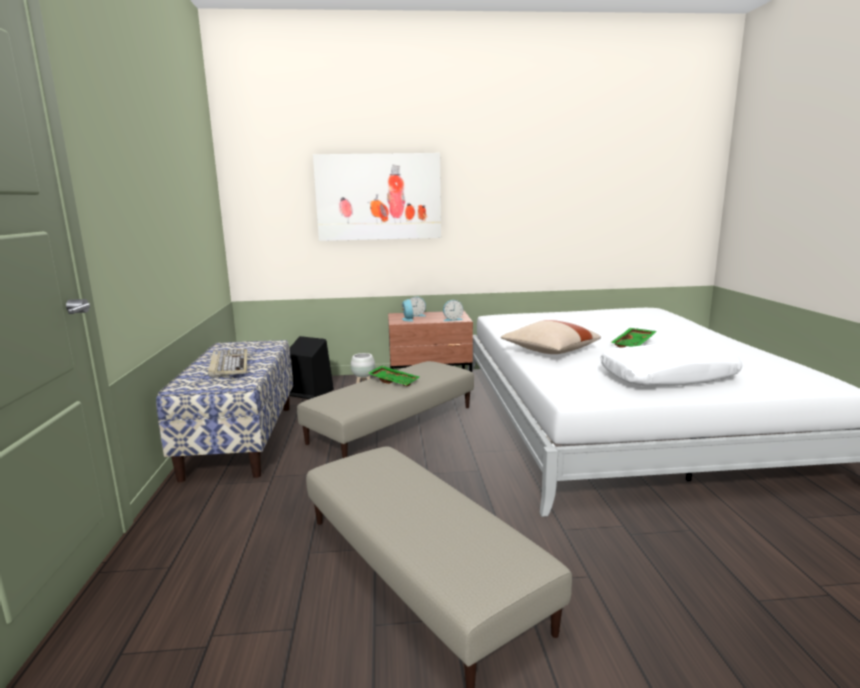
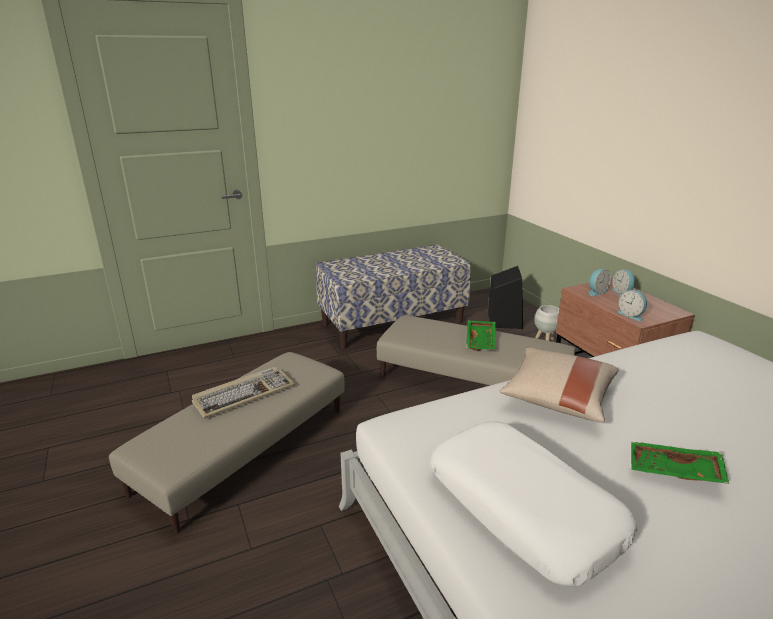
camera: 70 degrees right, 10 degrees up
keyboard [208,349,247,378] -> keyboard moved to [192,367,295,419]
picture [313,153,441,241] -> none

